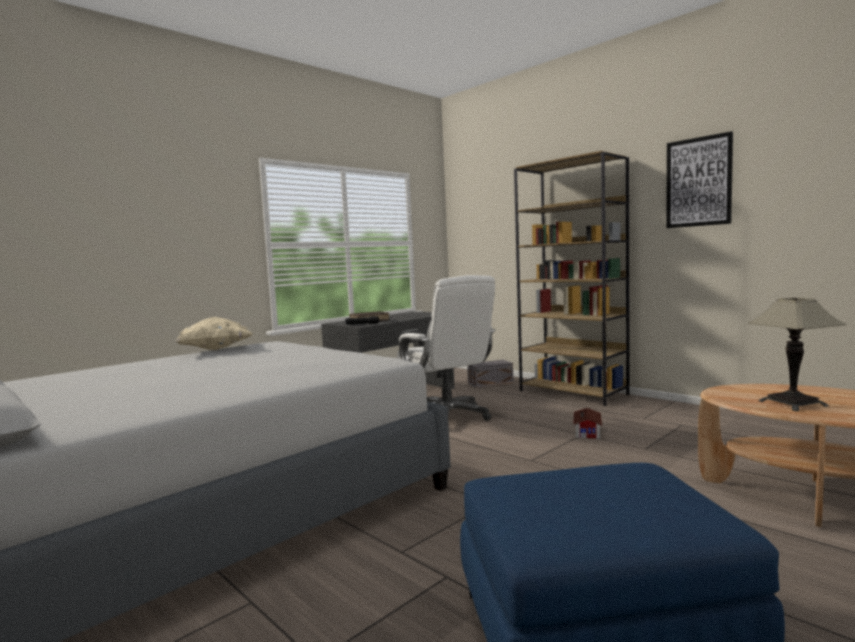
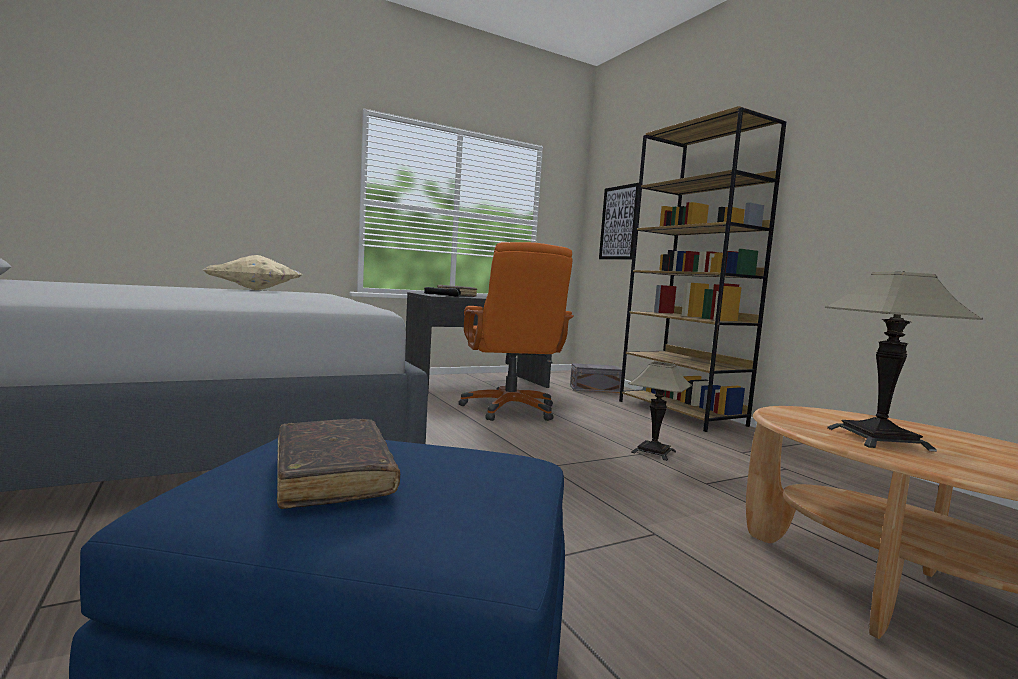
camera: 15 degrees right, 0 degrees up
white office chair [397,275,495,421] -> orange office chair [458,242,574,421]
toy house [574,408,602,439] -> table lamp [628,361,692,461]
picture [666,131,733,228] -> picture moved to [599,183,639,260]
none -> brown book [277,419,400,509]

